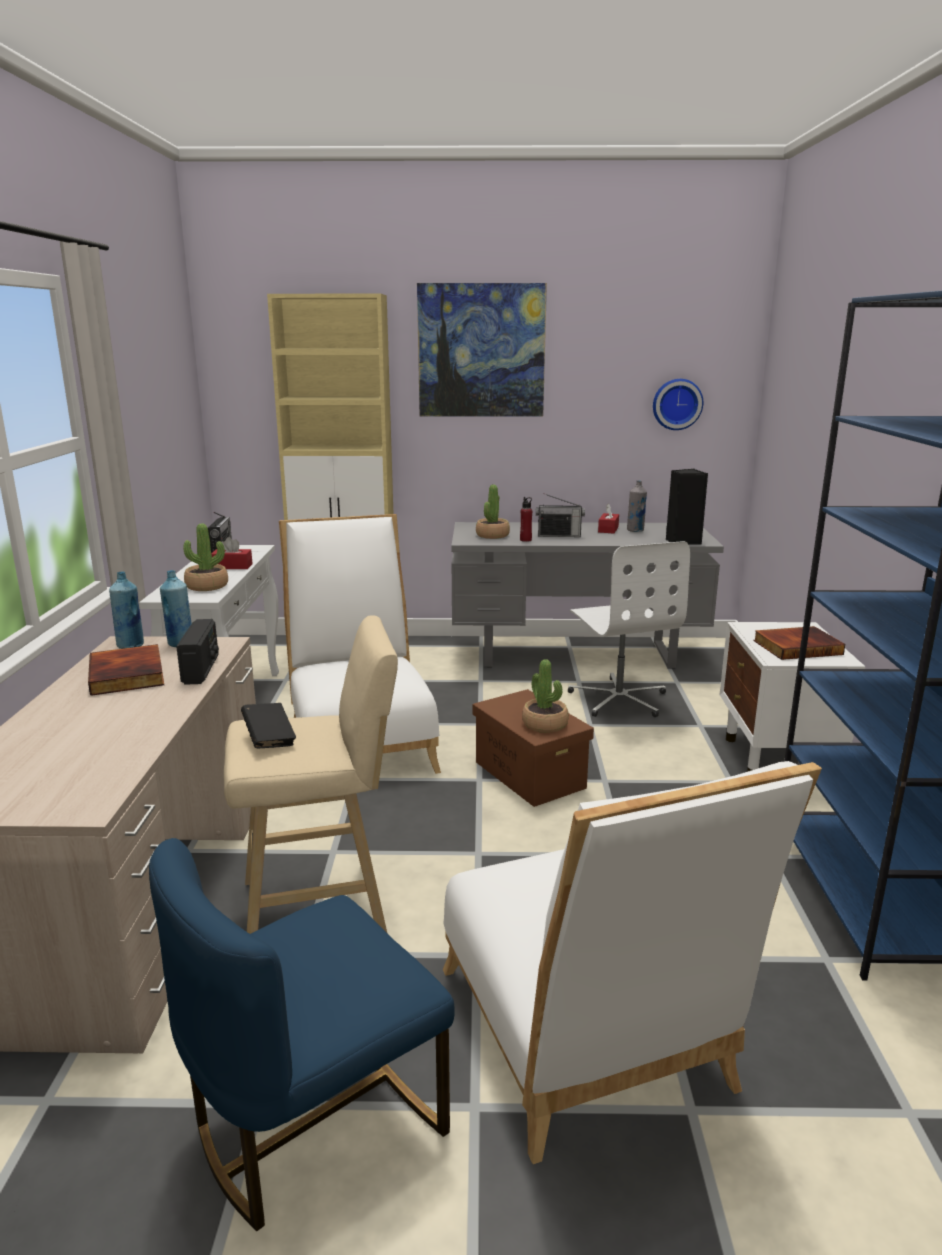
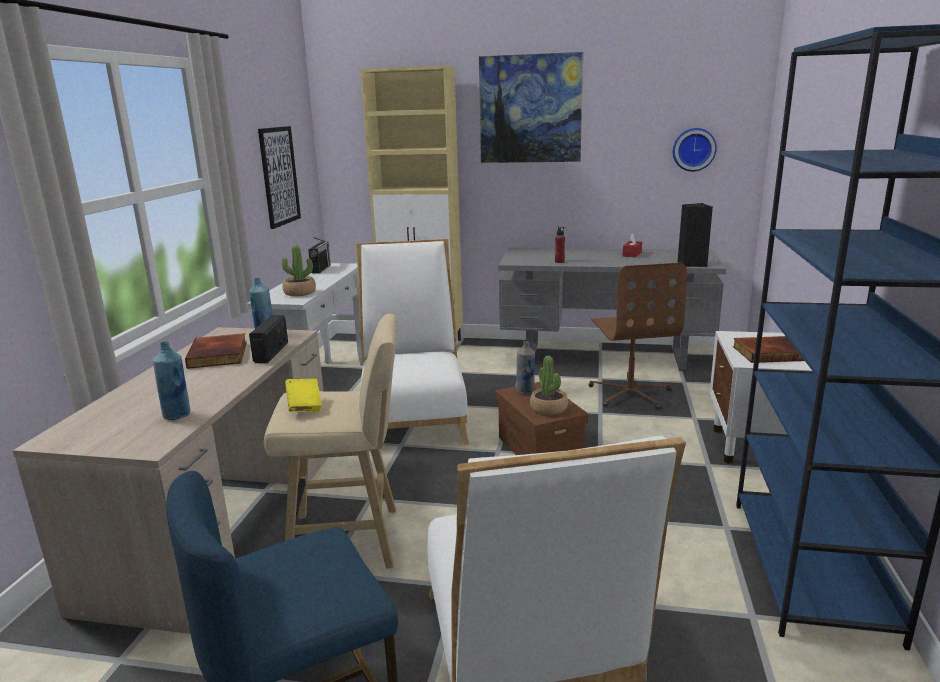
camera: 10 degrees right, 0 degrees up
blue bottle [109,571,144,649] -> blue bottle moved to [153,341,190,420]
red tissue box [211,537,253,569] -> none
black book [241,703,296,748] -> yellow book [285,379,322,412]
potted plant [476,485,510,539] -> none
radio [536,494,585,537] -> none
white office chair [568,541,690,717] -> brown office chair [589,263,687,409]
grey bottle [627,481,647,532] -> grey bottle moved to [516,341,535,394]
none -> picture [258,126,301,229]

